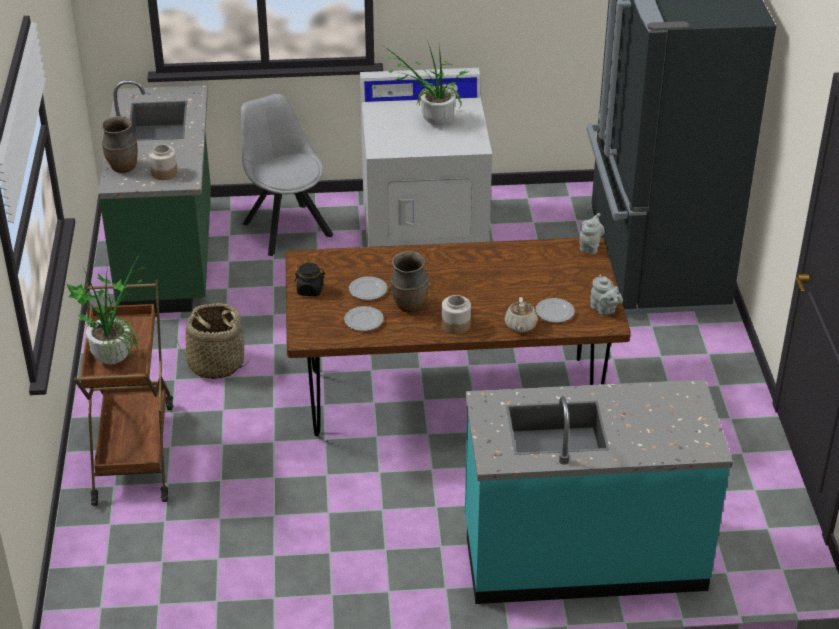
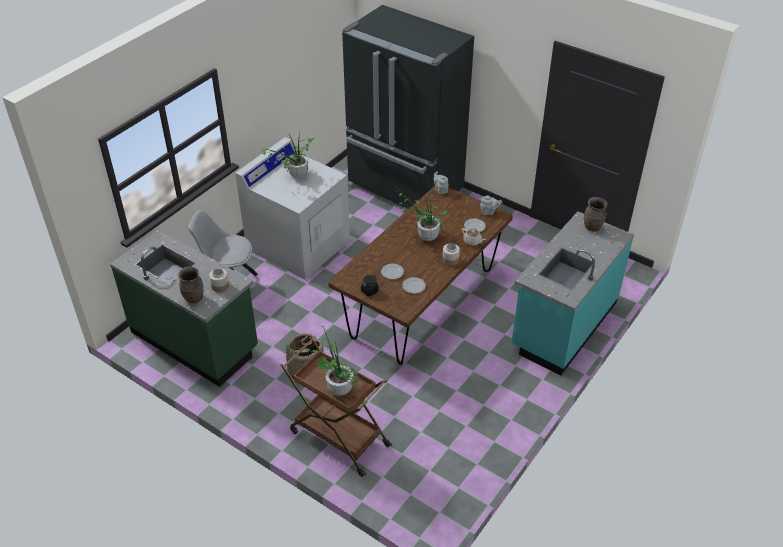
camera: 50 degrees left, 5 degrees up
brown vase [390,251,429,313] -> brown vase moved to [584,197,607,231]
none -> potted plant [399,190,448,241]

